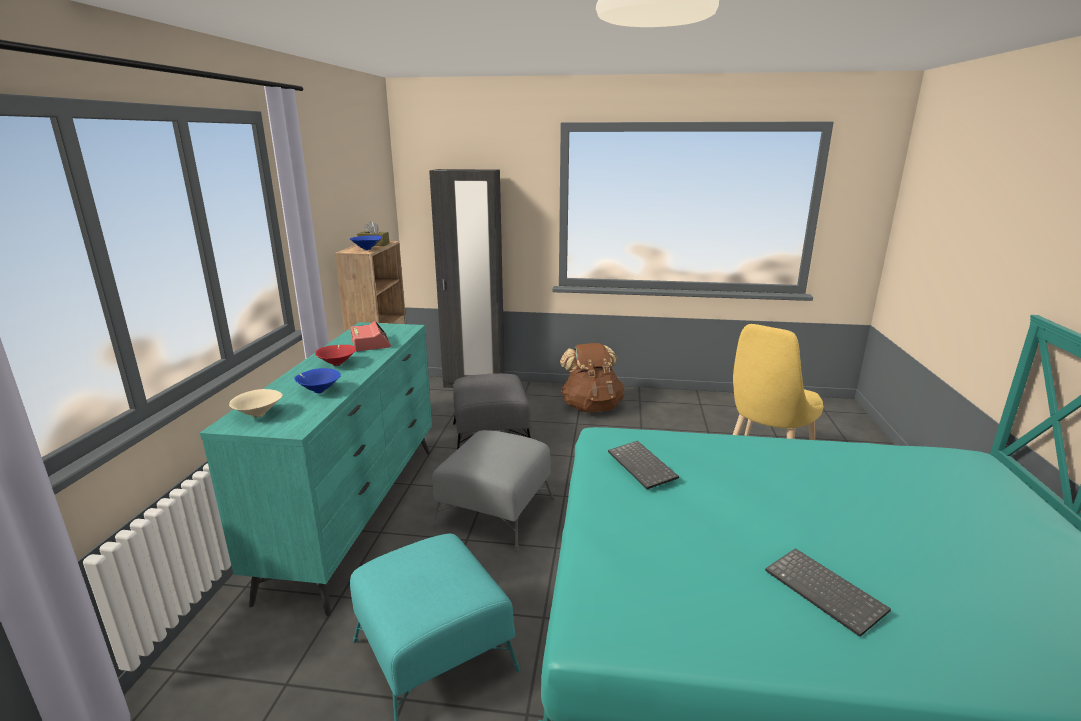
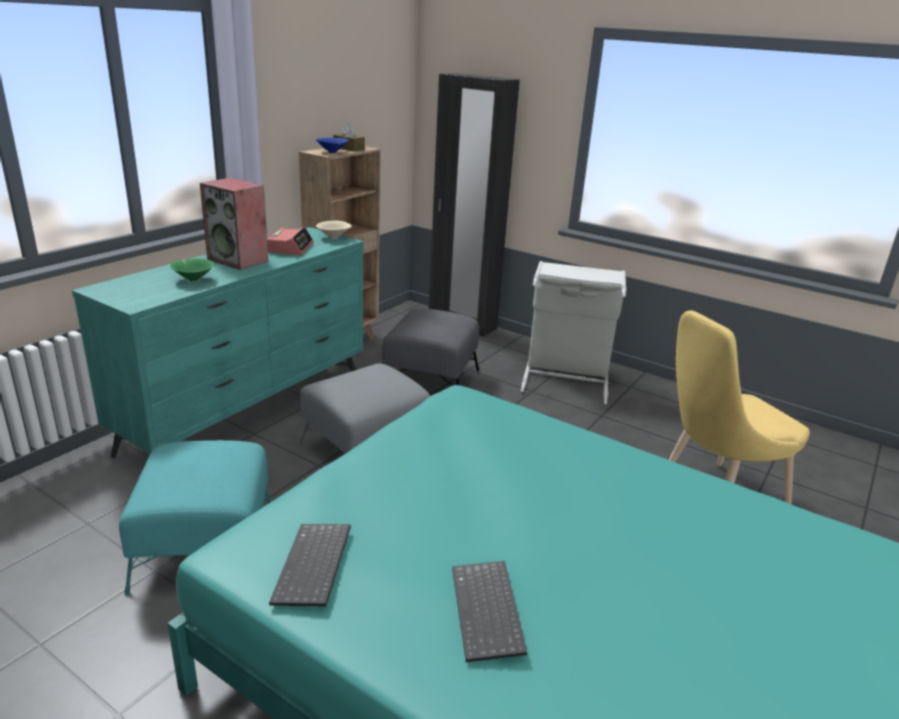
camera: 25 degrees right, 5 degrees up
beige bowl [229,389,283,418] -> beige bowl moved to [316,221,352,239]
blue bowl [294,368,341,393] -> green bowl [170,258,214,281]
red bowl [315,345,356,366] -> speaker [200,178,268,270]
brown backpack [560,343,624,412] -> grey laundry basket [521,261,627,405]
keyboard [608,441,679,489] -> keyboard moved to [269,524,351,606]

